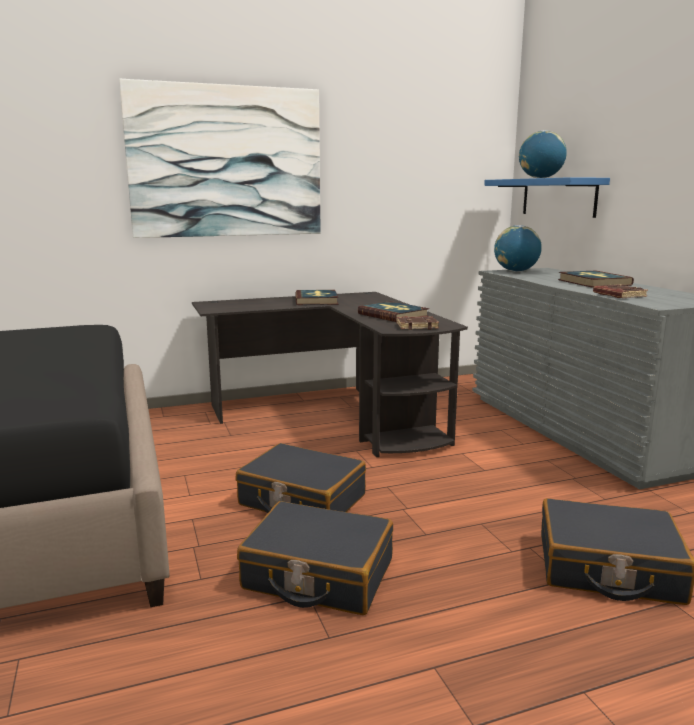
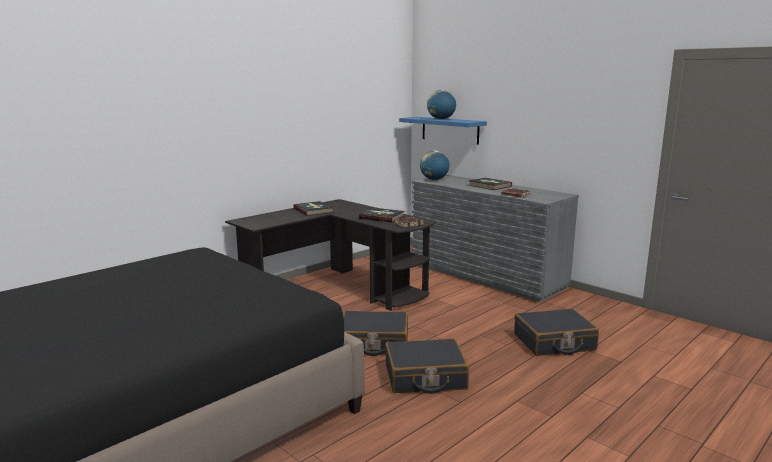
camera: 25 degrees left, 0 degrees up
picture [119,79,320,238] -> none

